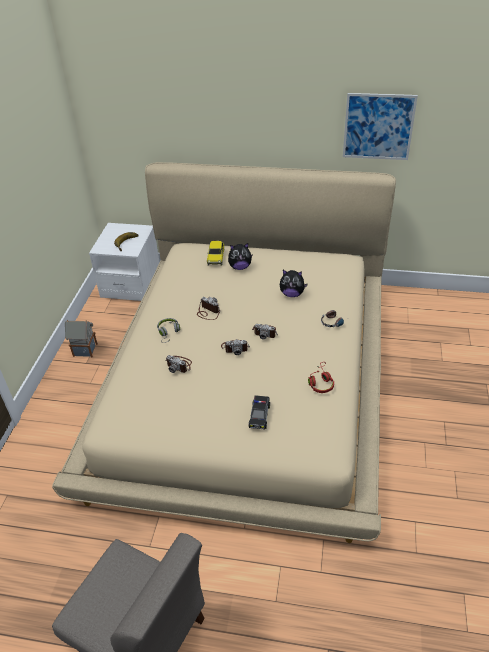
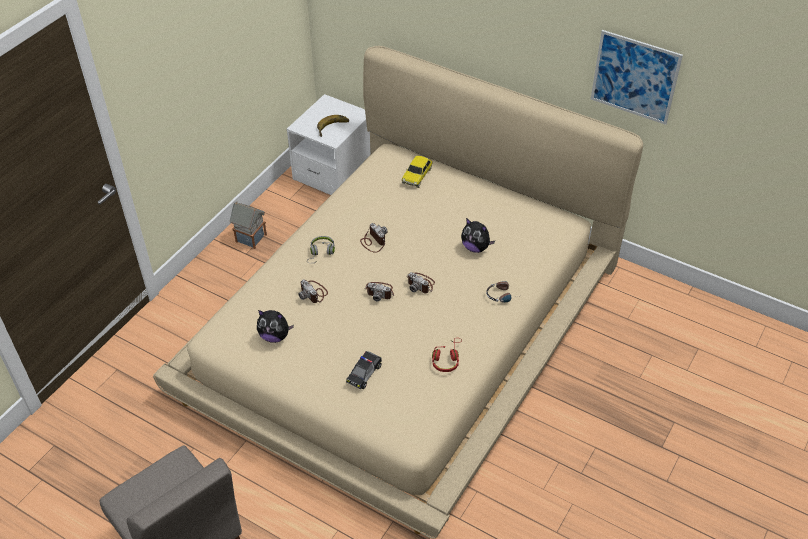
camera: 20 degrees right, 5 degrees up
plush toy [228,243,253,270] -> plush toy moved to [257,310,294,343]

